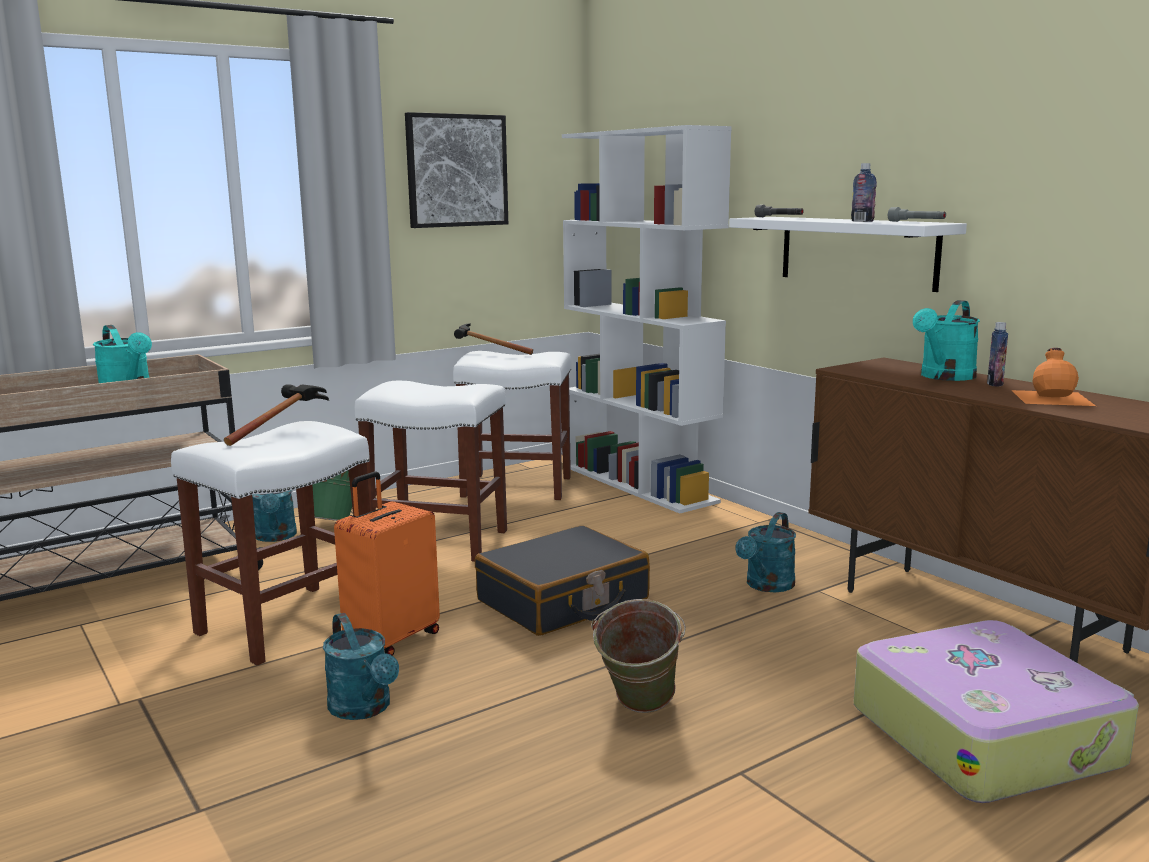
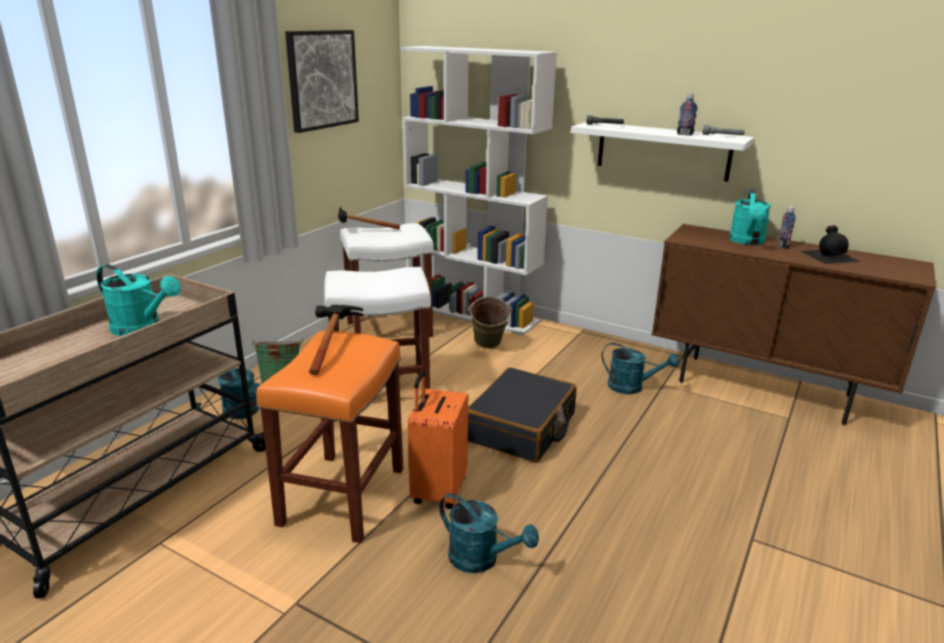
camera: 25 degrees left, 10 degrees up
white stool [171,421,370,666] -> orange stool [256,331,404,543]
green bucket [591,599,686,713] -> green bucket moved to [468,297,512,349]
turquoise watering can [736,512,796,592] -> turquoise watering can turned 75 degrees counterclockwise [602,343,679,394]
suitcase [854,620,1139,803] -> none
orange bottle [1012,348,1096,406] -> black bottle [800,225,861,264]

